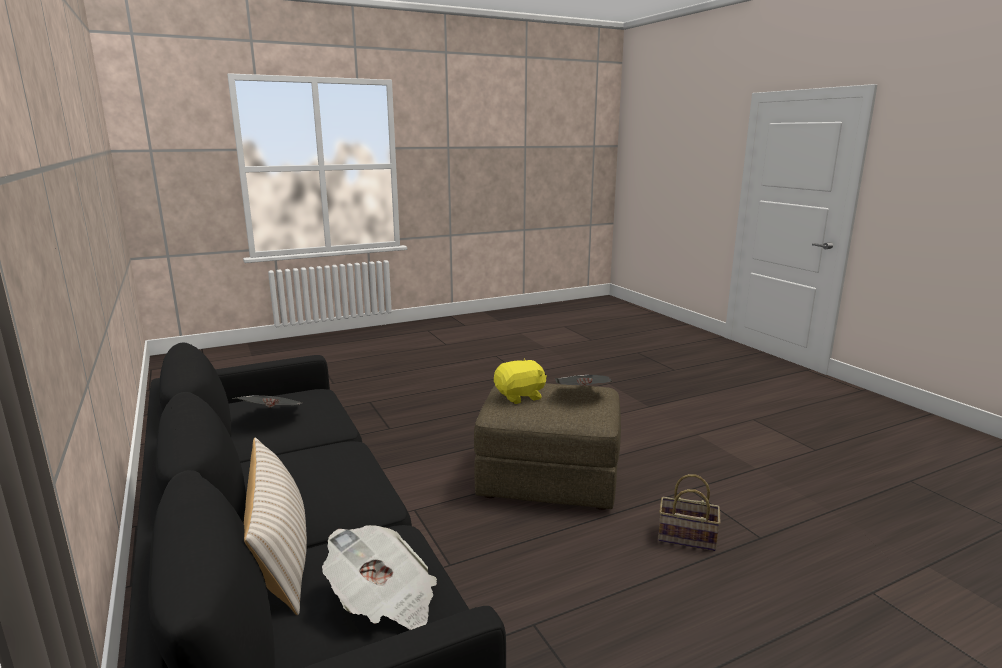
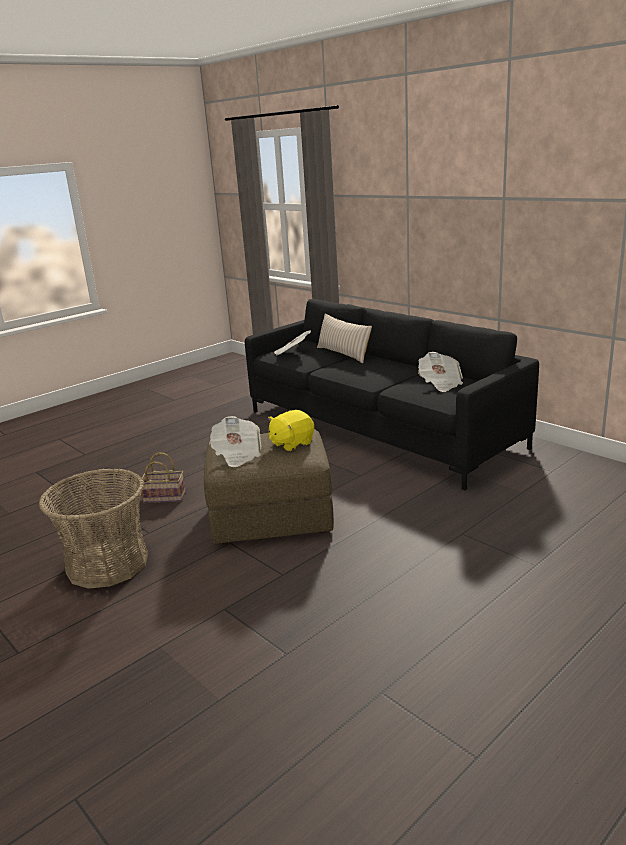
camera: 165 degrees right, 5 degrees up
none -> basket [39,468,148,589]

